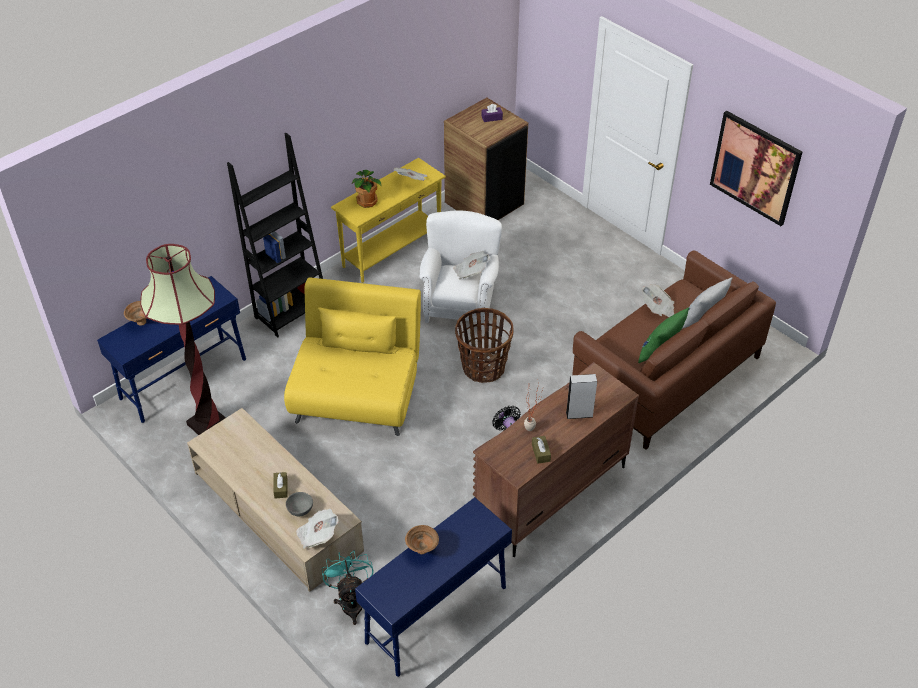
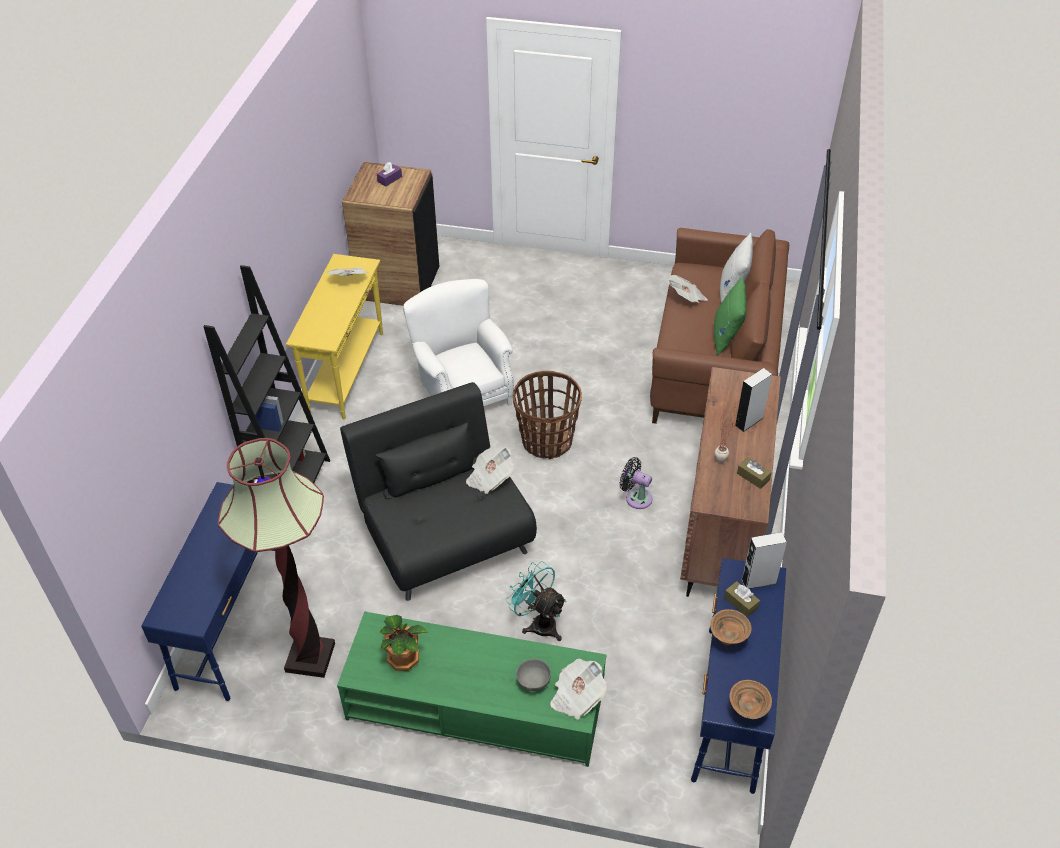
camera: 35 degrees left, 0 degrees up
brown bowl [124,301,147,326] -> brown bowl moved to [729,680,772,719]
beige tv stand [187,408,364,592] -> green tv stand [337,611,606,767]
brown tissue box [273,472,288,498] -> brown tissue box moved to [724,581,760,617]
yellow armchair [284,278,421,436] -> black armchair [340,382,537,601]
turquoise fan [322,551,373,625] -> turquoise fan moved to [505,561,567,641]
potted plant [352,170,382,208] -> potted plant moved to [380,615,428,671]
newspaper [453,251,490,279] -> newspaper moved to [466,445,514,494]
picture [710,111,802,226] -> none
none -> grey speaker [741,532,787,589]

